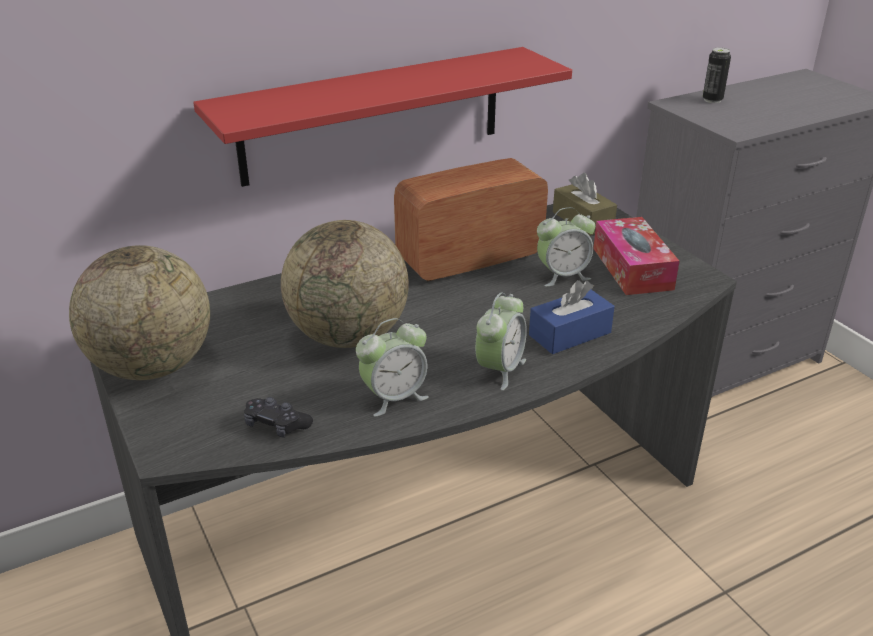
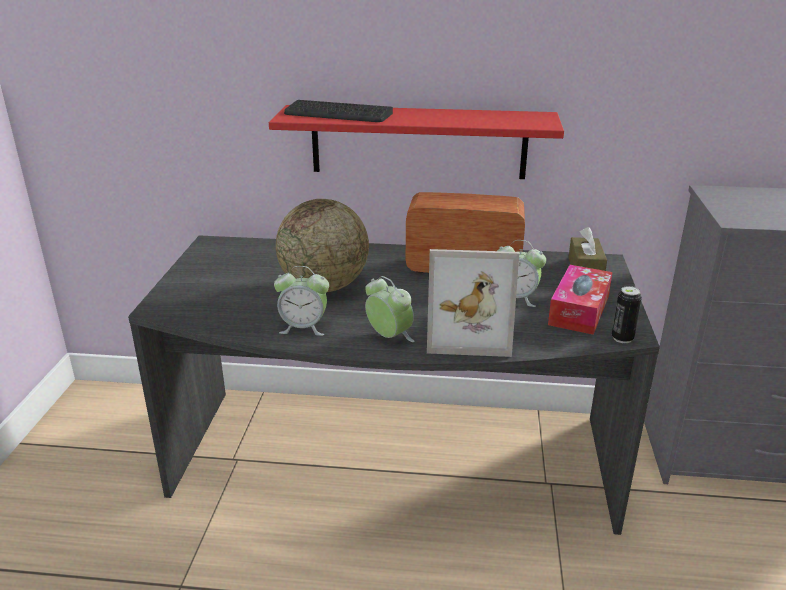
camera: 35 degrees right, 5 degrees down
globe [69,245,210,380] -> none
black game controller [244,397,313,438] -> none
alarm clock [475,293,527,390] -> alarm clock turned 105 degrees counterclockwise [365,276,415,342]
blue tissue box [529,280,615,354] -> picture frame [427,249,519,357]
can [703,47,731,103] -> can moved to [612,286,642,343]
none -> keyboard [284,100,393,122]

